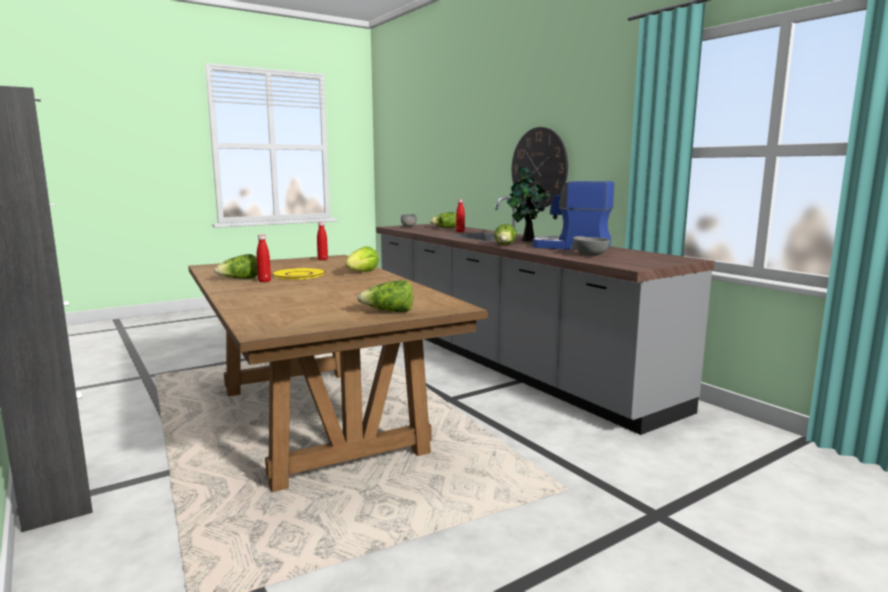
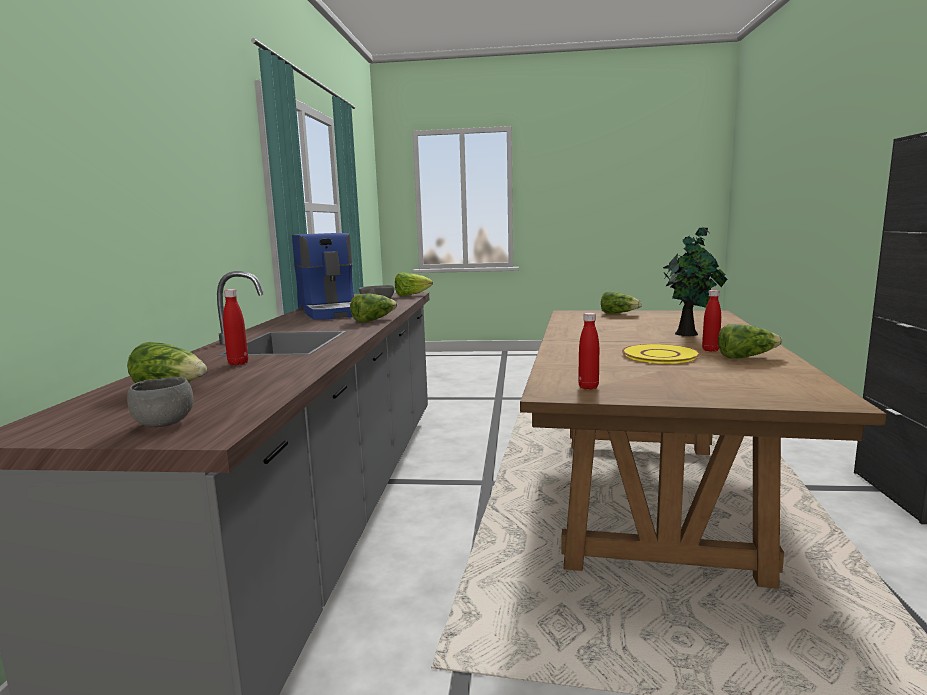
camera: 140 degrees left, 0 degrees up
lettuce [345,246,379,272] -> lettuce moved to [395,272,433,296]
potted plant [507,166,552,241] -> potted plant moved to [663,227,727,336]
wall clock [512,127,568,208] -> none

